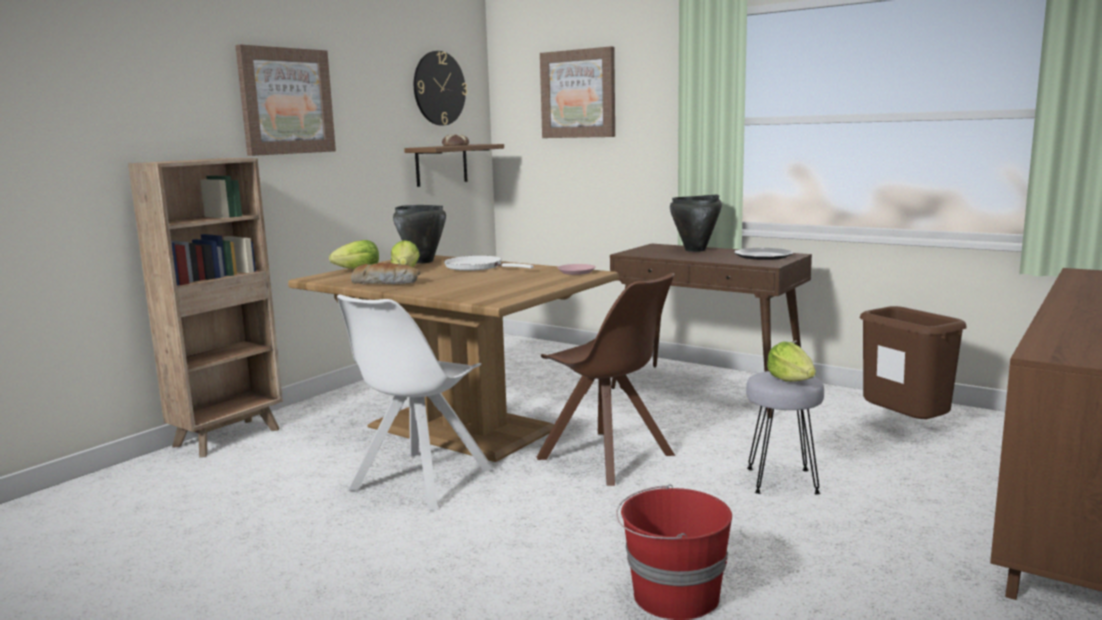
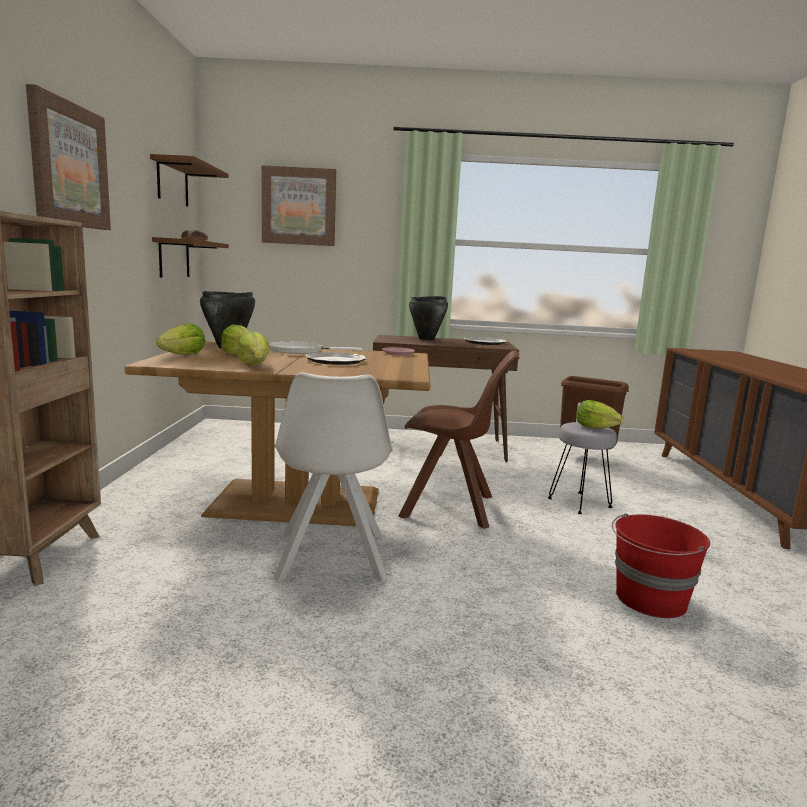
camera: 35 degrees left, 0 degrees up
bread [351,263,420,285] -> lettuce [237,331,270,365]
wall clock [414,51,467,125] -> brown shelf [150,154,229,207]
none -> plate [305,352,367,365]

